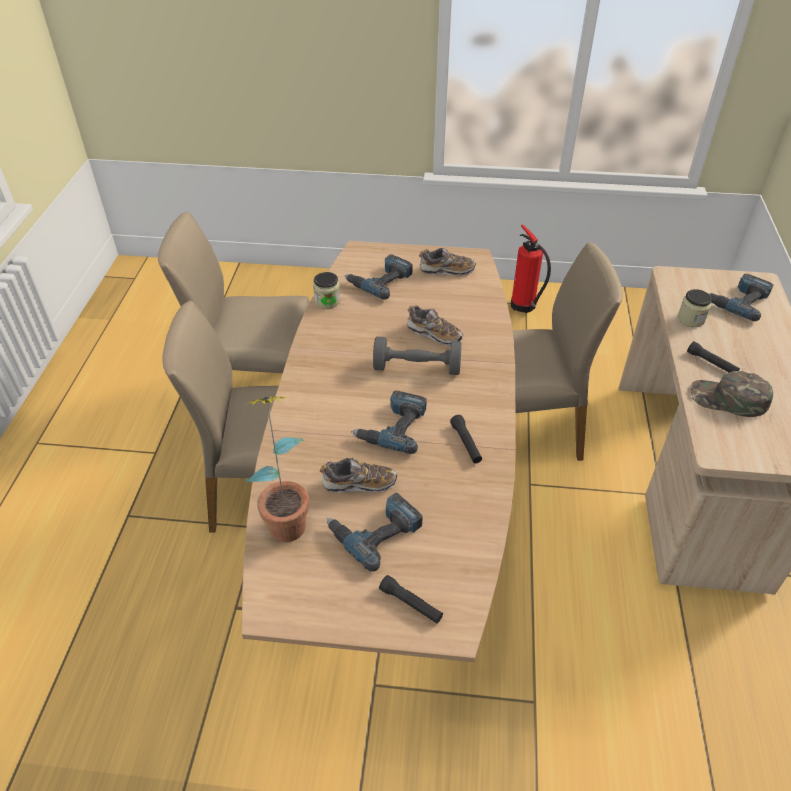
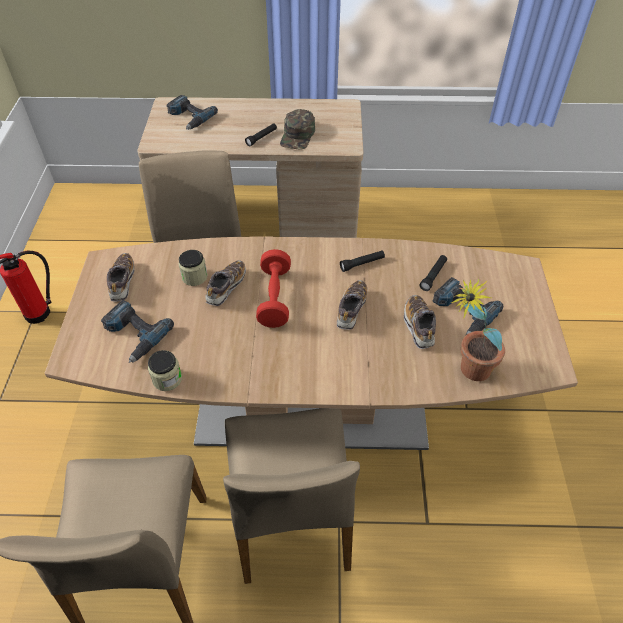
camera: 95 degrees left, 5 degrees up
power drill [351,391,427,454] -> shoe [337,280,367,330]
grey dumbbell [373,337,462,375] -> red dumbbell [256,249,291,328]
black flashlight [379,575,443,624] -> black flashlight moved to [419,255,447,291]
jar [678,289,712,327] -> jar moved to [179,250,208,286]

